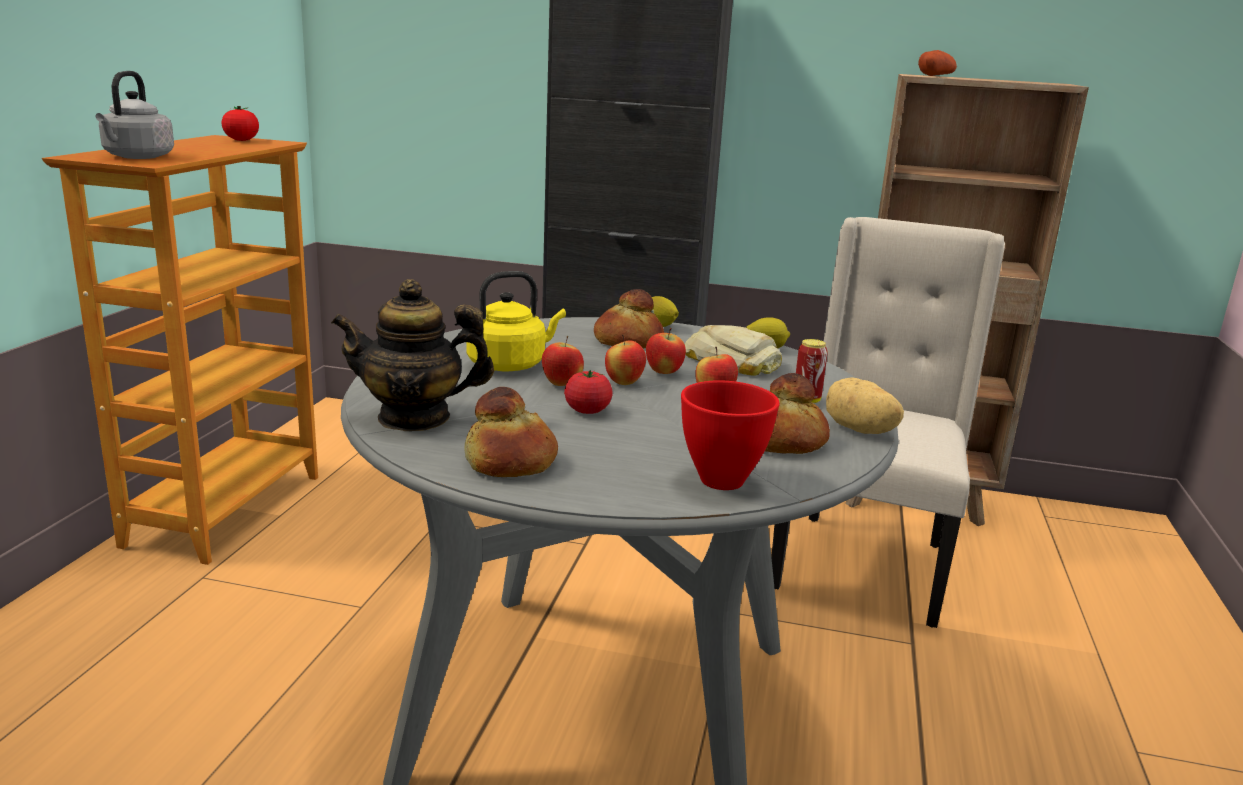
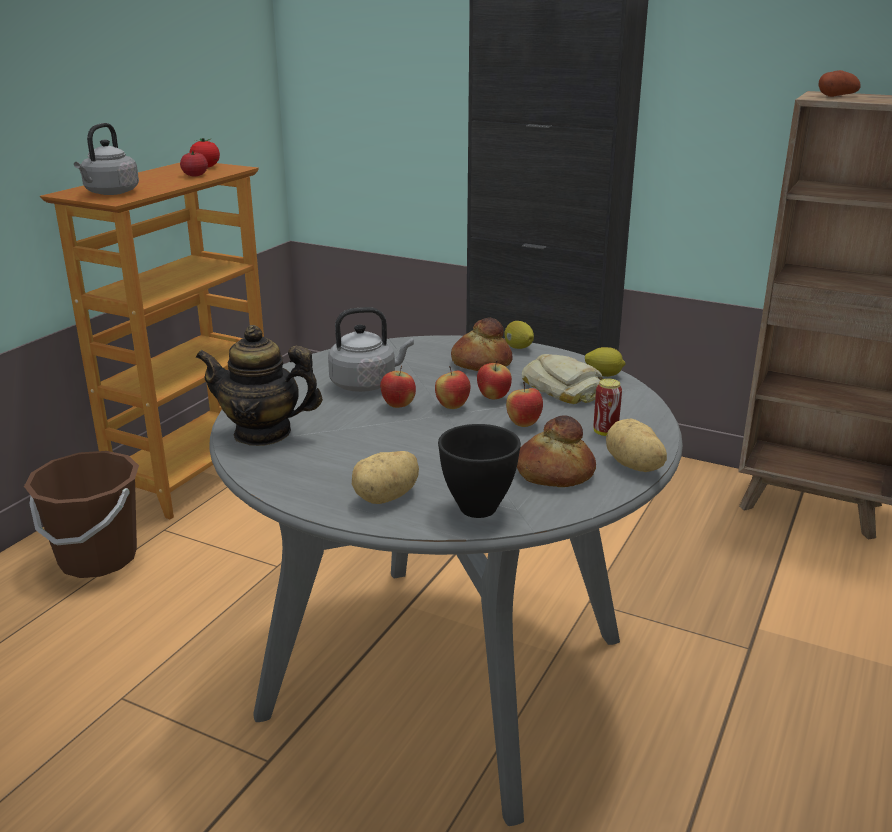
camera: 15 degrees right, 5 degrees up
bread [465,387,558,477] -> none
yellow kettle [466,271,566,371] -> grey kettle [328,307,414,392]
tomato [564,370,613,414] -> tomato moved to [180,151,208,177]
red bowl [681,380,780,490] -> black bowl [438,424,521,518]
beige chair [771,217,1005,628] -> none
none -> brown bucket [24,451,139,578]
none -> potato [352,451,419,504]

